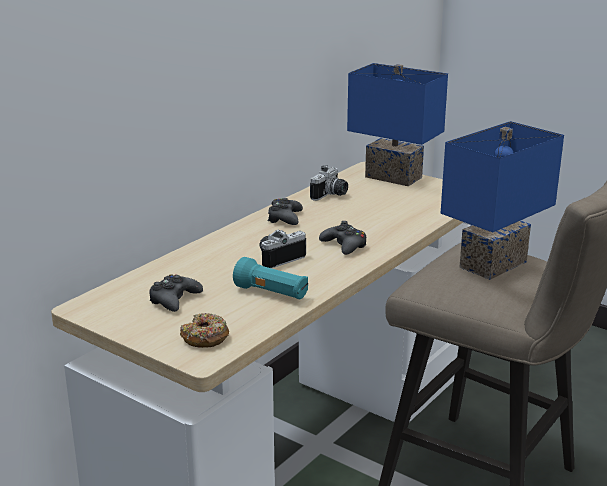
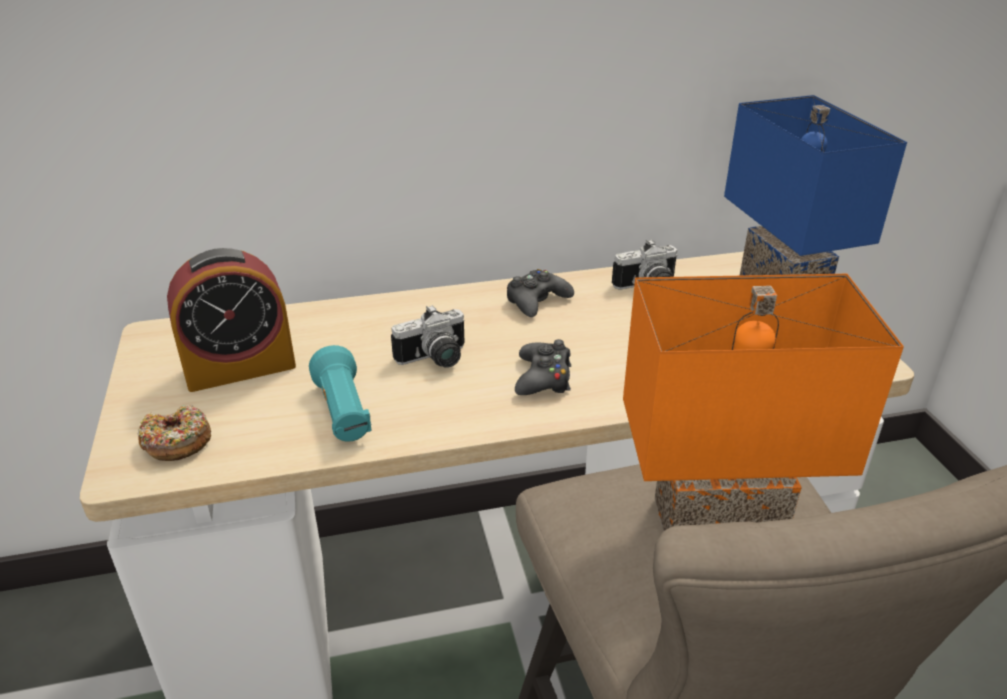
camera: 40 degrees right, 10 degrees up
black game controller [149,274,203,312] -> alarm clock [167,248,296,392]
camera [260,230,306,268] -> camera turned 150 degrees clockwise [391,305,465,368]
blue table lamp [440,121,564,280] -> orange table lamp [623,274,904,531]

